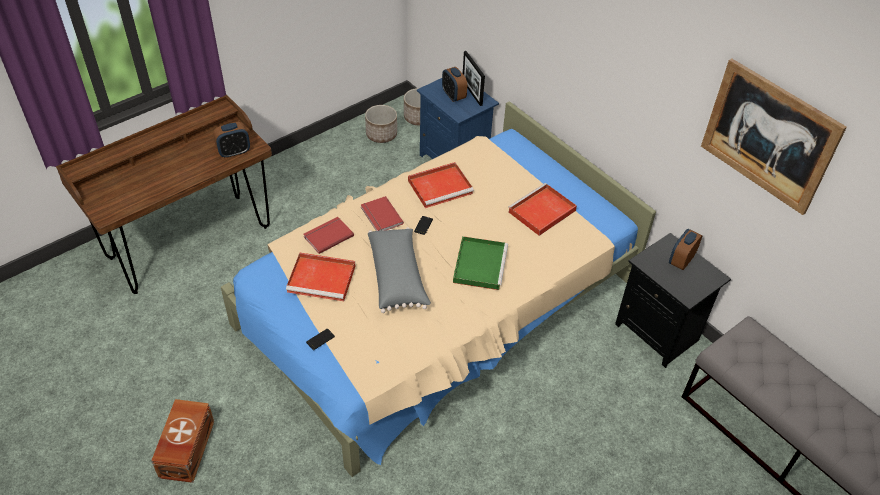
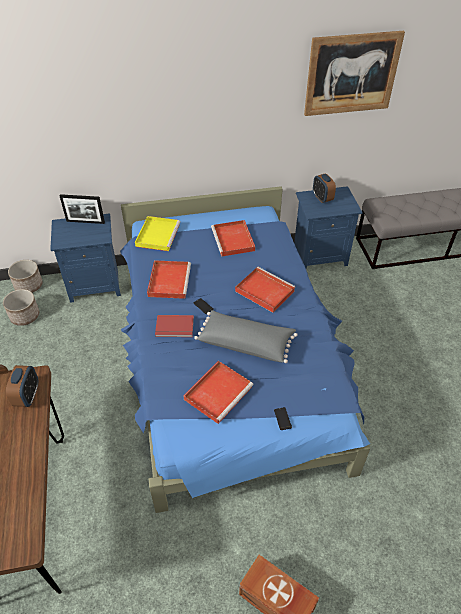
camera: 60 degrees left, 0 degrees up
beige bed [221,101,656,477] -> blue bed [120,186,370,513]
red book [303,217,354,254] -> none
alarm clock [442,67,467,102] -> none
green tray [453,236,508,290] -> red tray [235,267,296,313]
black nightstand [615,233,731,368] -> blue nightstand [294,186,363,268]
none -> yellow tray [135,216,180,251]

